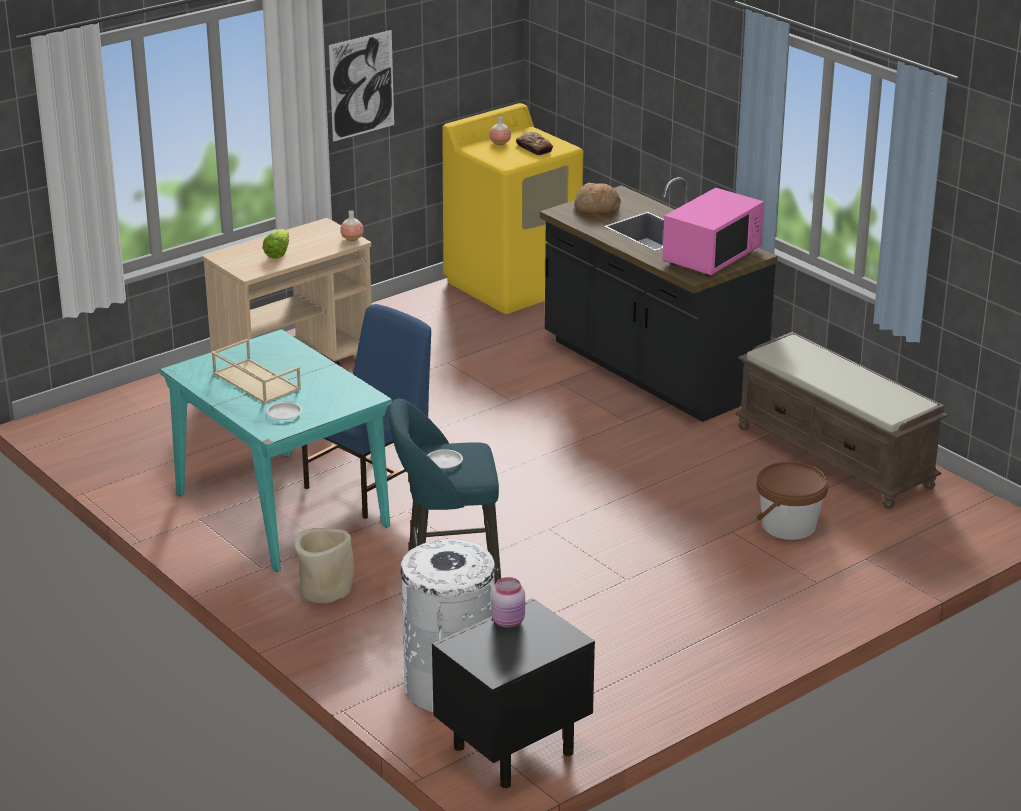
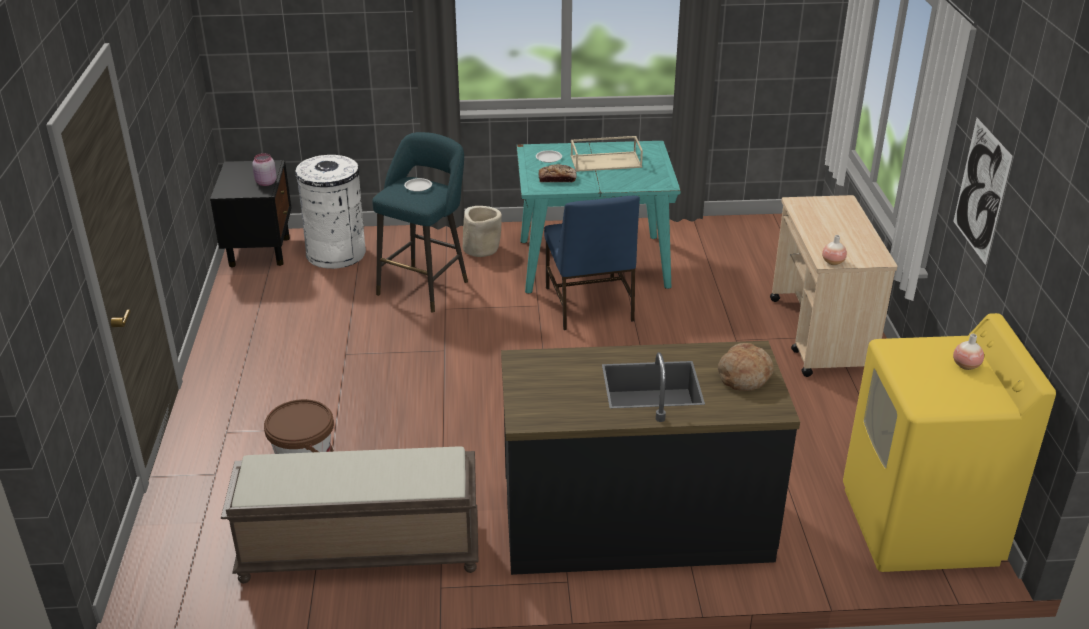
camera: 125 degrees right, 5 degrees up
lettuce [263,229,289,259] -> none
bread [516,132,553,155] -> bread moved to [539,164,577,182]
pink microwave [662,188,764,277] -> none

